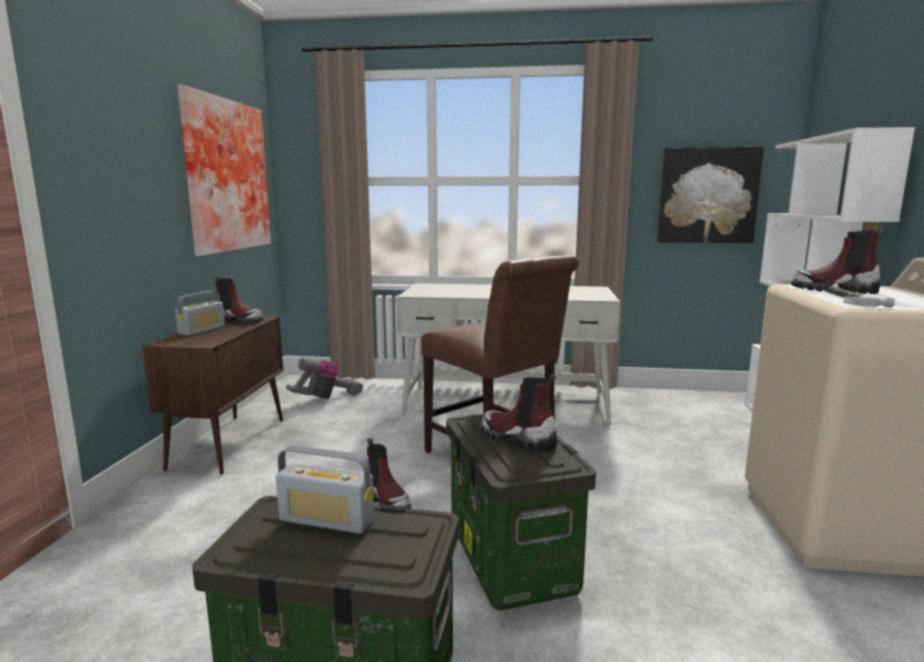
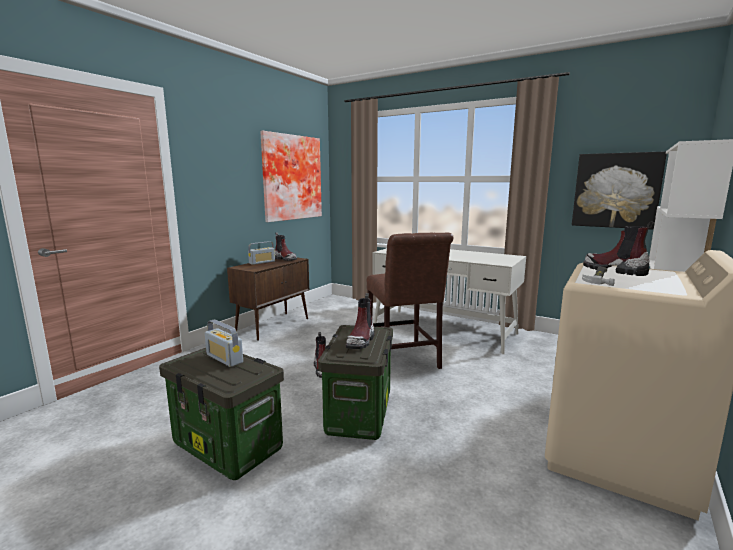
camera: 25 degrees right, 0 degrees up
vacuum cleaner [286,358,363,399] -> none
boot [481,375,557,453] -> boot turned 135 degrees counterclockwise [346,293,375,349]

